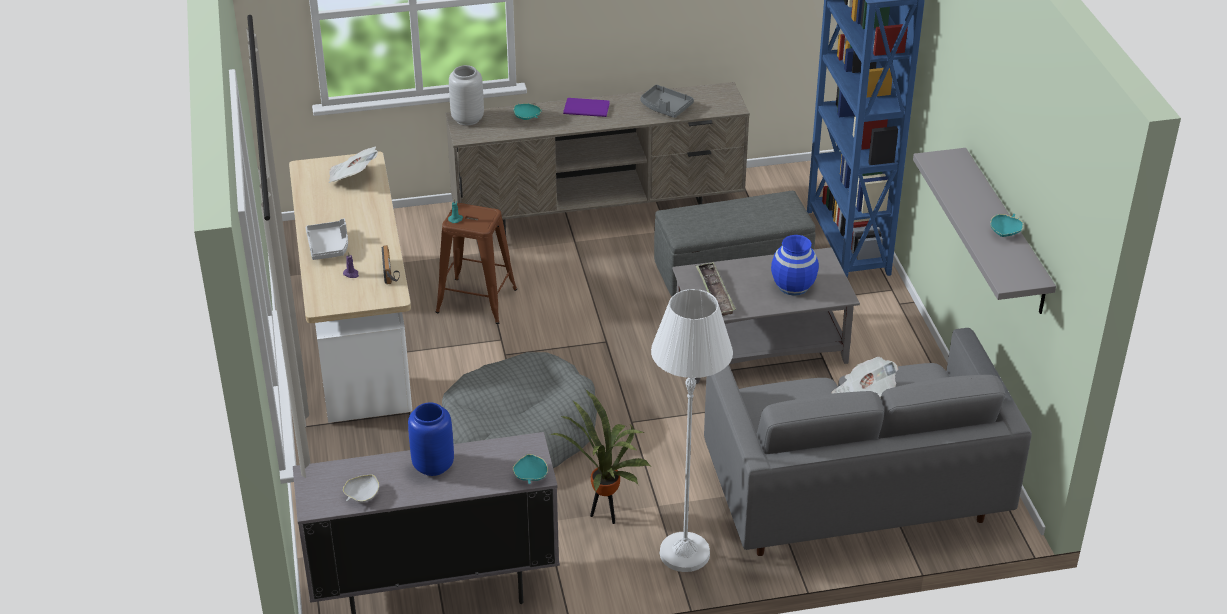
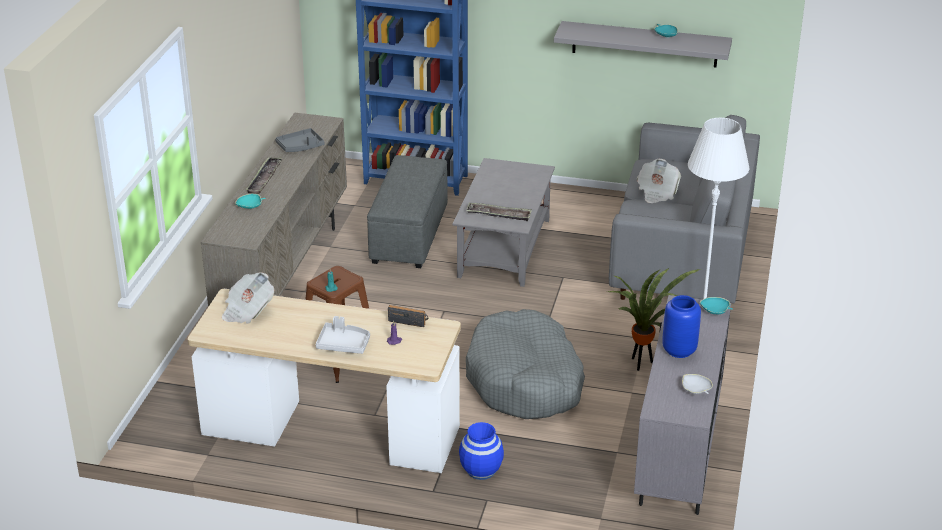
camera: 65 degrees left, 5 degrees down
grey vase [449,65,484,125] -> none
purple book [563,98,610,117] -> tray [246,157,282,194]
blue vase [771,235,819,296] -> blue vase moved to [459,422,504,480]

